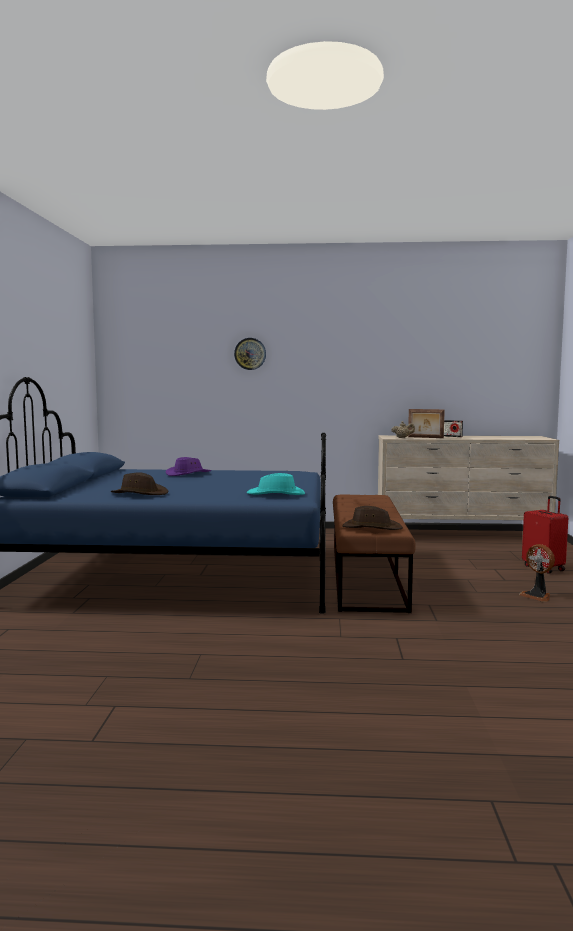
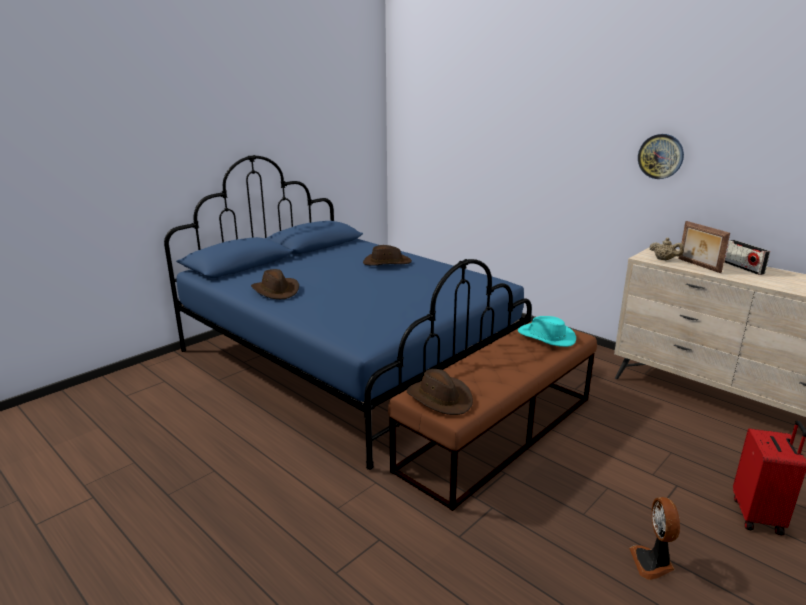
camera: 40 degrees right, 15 degrees up
purple hat [166,457,211,476] -> brown hat [363,245,412,266]
wall clock [234,338,266,370] -> wall clock moved to [638,134,684,179]
turquoise hat [246,473,305,495] -> turquoise hat moved to [518,316,576,347]

